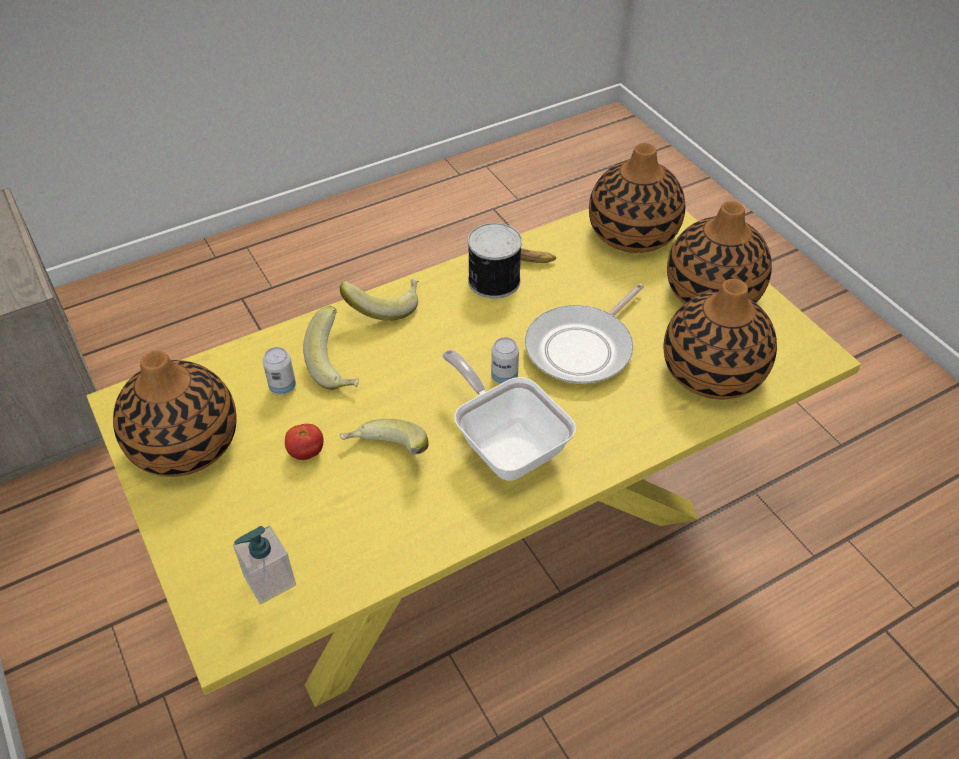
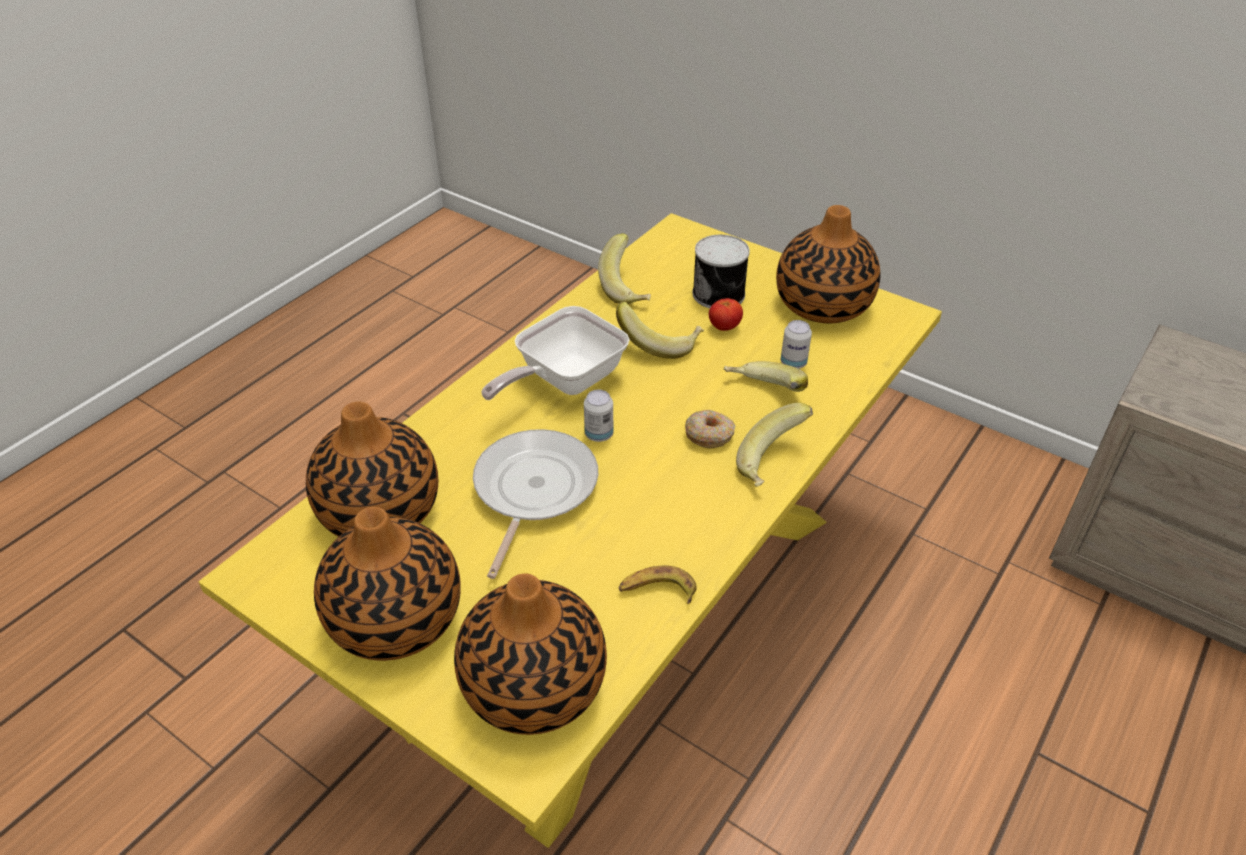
camera: 155 degrees right, 5 degrees down
soap dispenser [233,525,296,605] -> none
frying pan [442,350,576,481] -> frying pan turned 105 degrees clockwise [481,306,630,400]
can [468,223,522,299] -> can moved to [692,235,750,308]
none -> banana [598,233,651,304]
none -> donut [685,410,735,448]

